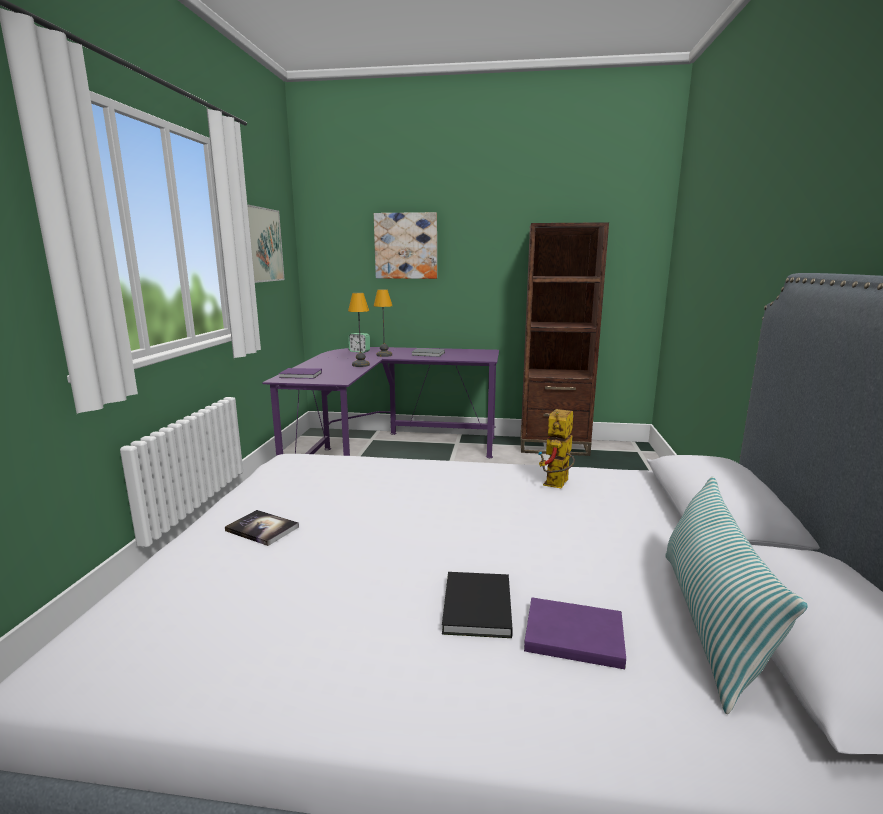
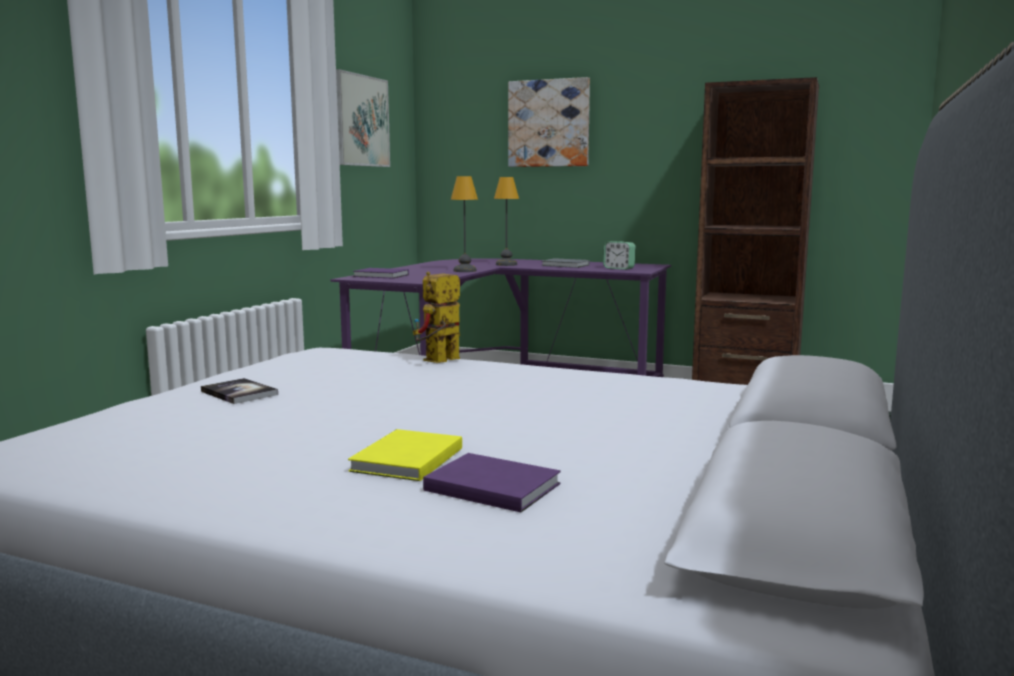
camera: 15 degrees right, 5 degrees down
alarm clock [348,333,370,353] -> alarm clock moved to [603,241,635,270]
black book [442,572,513,638] -> yellow book [348,429,462,481]
toy robot [538,409,575,488] -> toy robot moved to [413,271,460,363]
pillow [665,476,808,714] -> none

